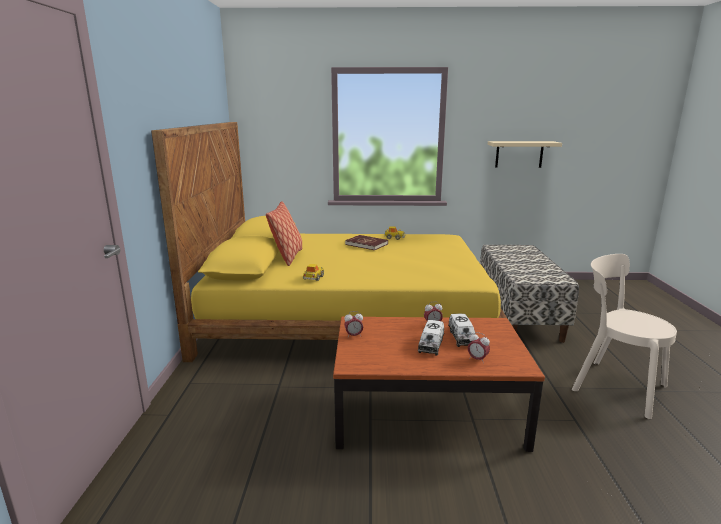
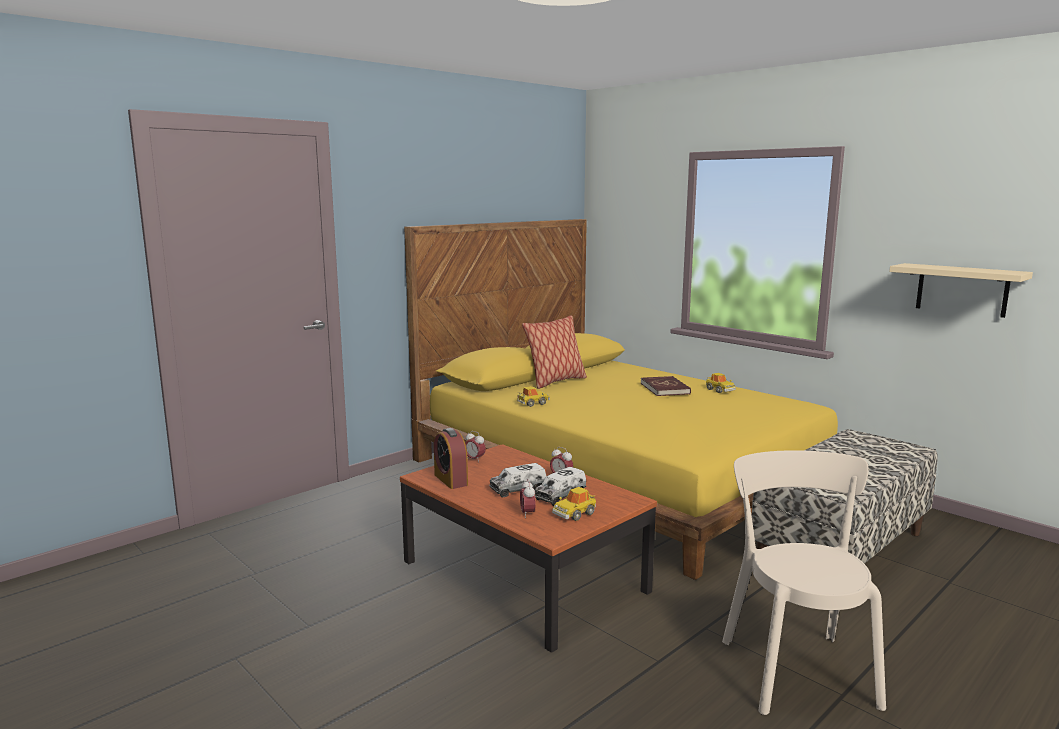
camera: 45 degrees right, 5 degrees down
none -> alarm clock [434,428,468,489]
none -> toy car [552,487,596,521]

